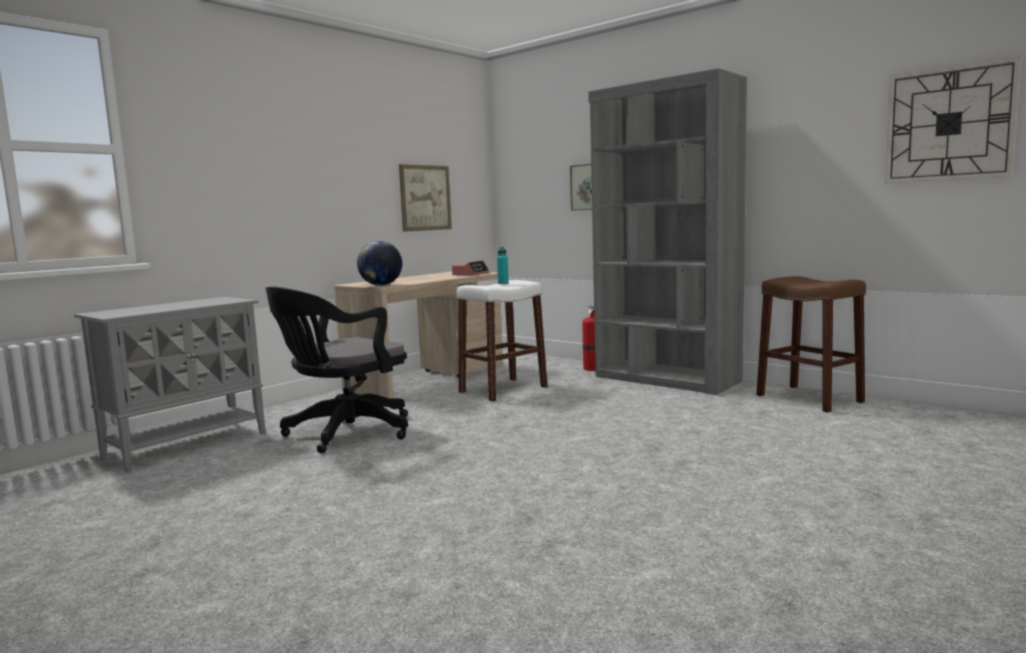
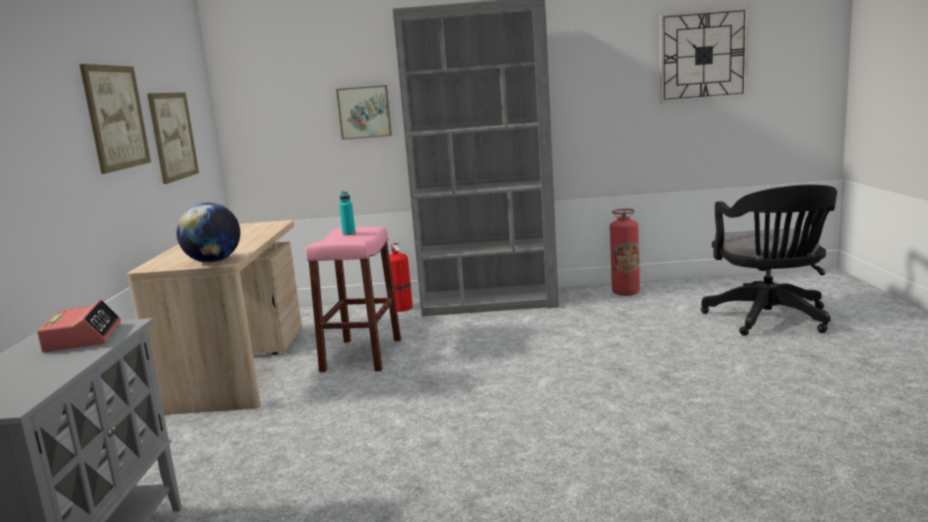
camera: 40 degrees left, 5 degrees up
black office chair [265,286,408,453] -> black office chair moved to [701,184,837,336]
alarm clock [452,260,489,276] -> alarm clock moved to [37,300,121,352]
white stool [457,280,548,402] -> pink stool [306,226,401,372]
brown stool [756,276,866,413] -> fire extinguisher [610,209,640,296]
none -> picture [79,64,151,174]

